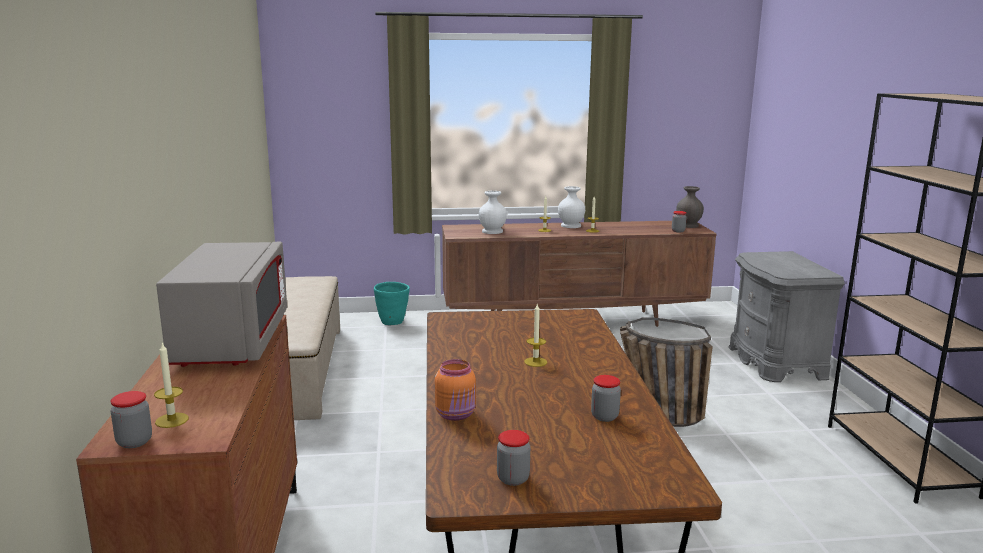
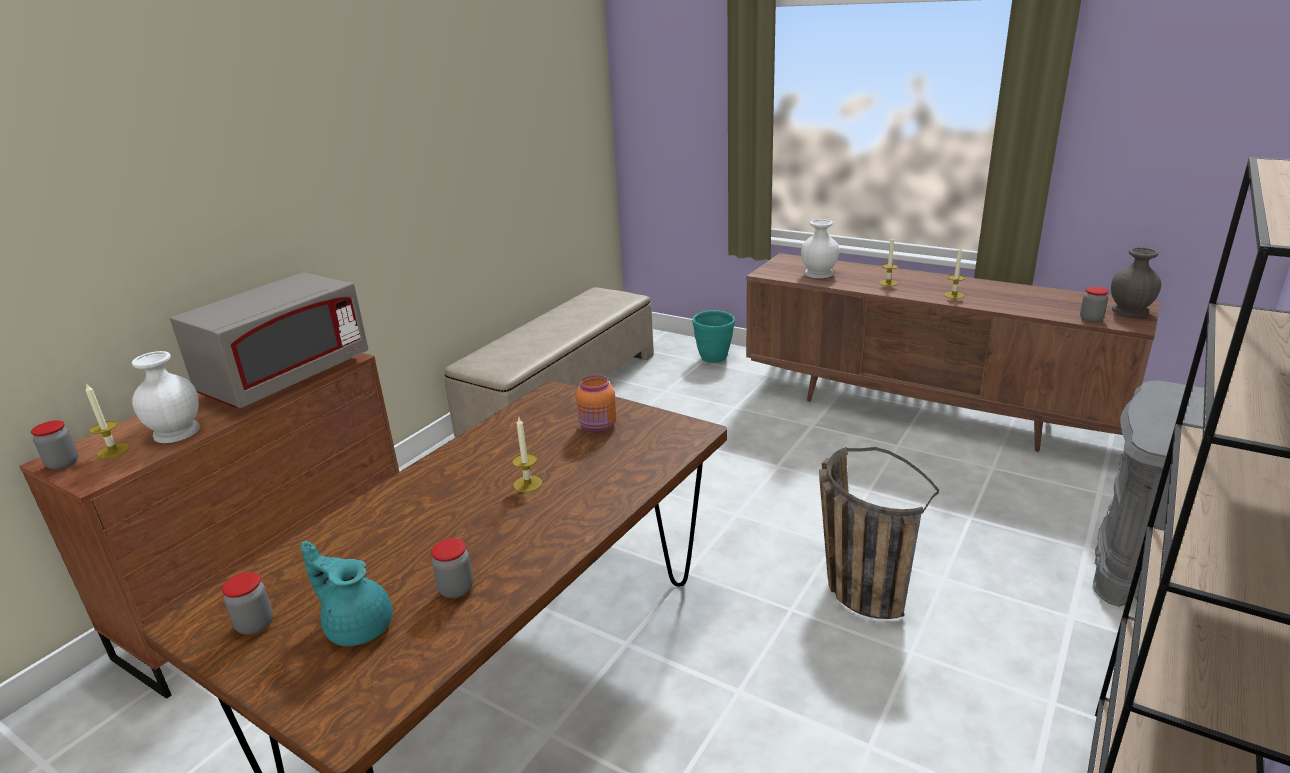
camera: 40 degrees right, 10 degrees up
orange jar [435,359,476,421] -> orange jar moved to [576,375,617,433]
white vase [558,186,585,228] -> white vase moved to [132,351,200,443]
none -> turquoise teapot [301,541,393,646]

